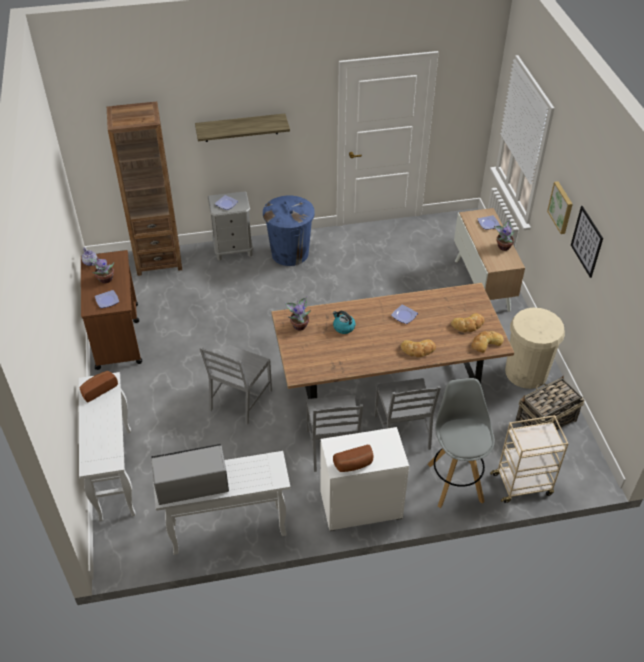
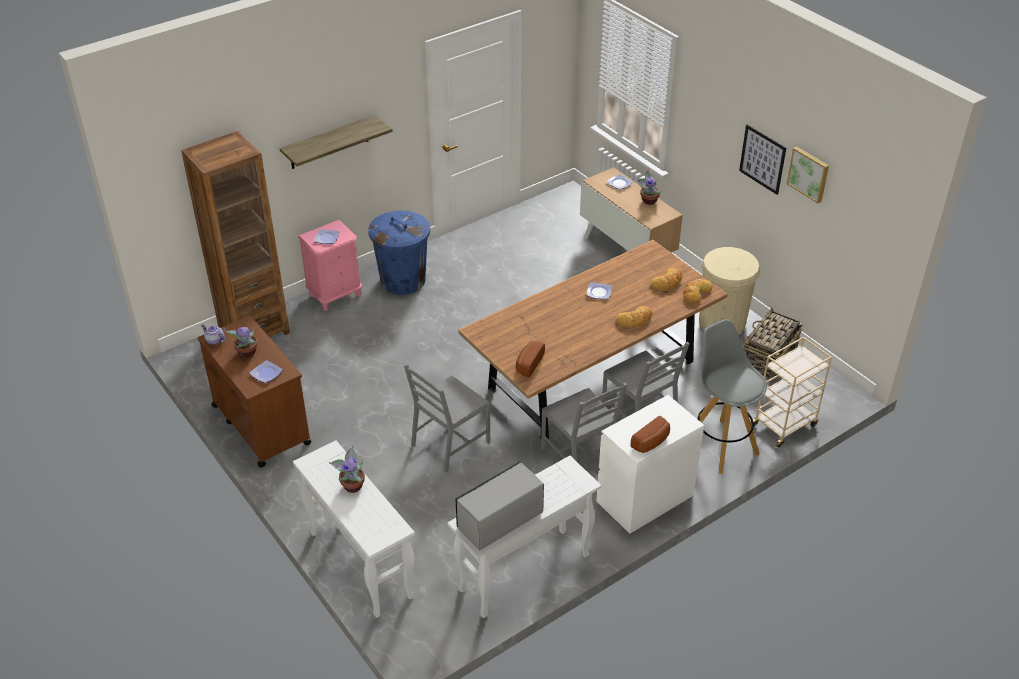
camera: 25 degrees left, 5 degrees down
bread [80,371,118,402] -> bread moved to [516,341,545,377]
grey chair [199,345,272,425] -> grey chair turned 45 degrees clockwise [404,364,490,472]
grey nightstand [208,191,253,261] -> pink nightstand [298,220,362,311]
potted plant [285,296,311,331] -> potted plant moved to [329,445,365,493]
kettle [333,311,355,334] -> none
picture [547,181,573,234] -> picture moved to [787,147,829,204]

